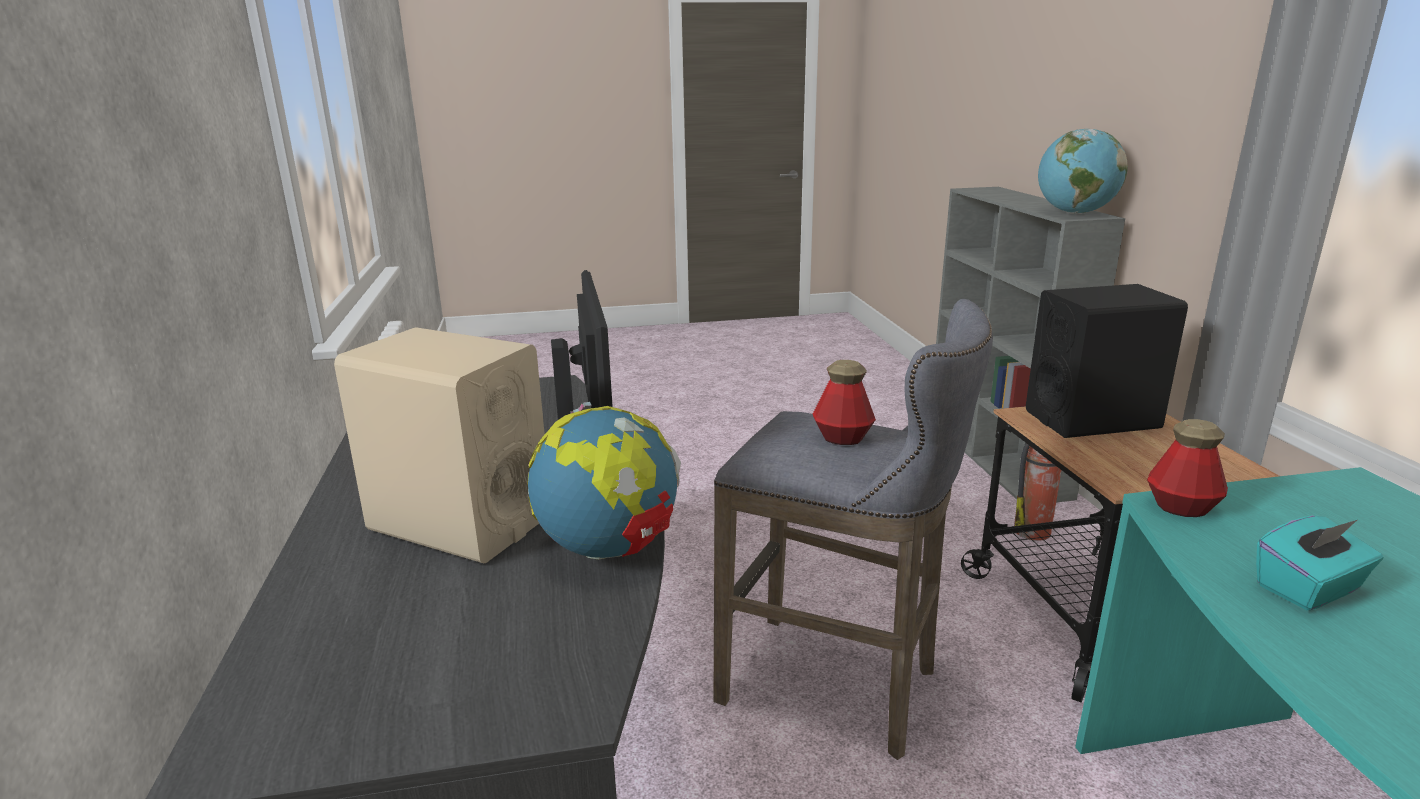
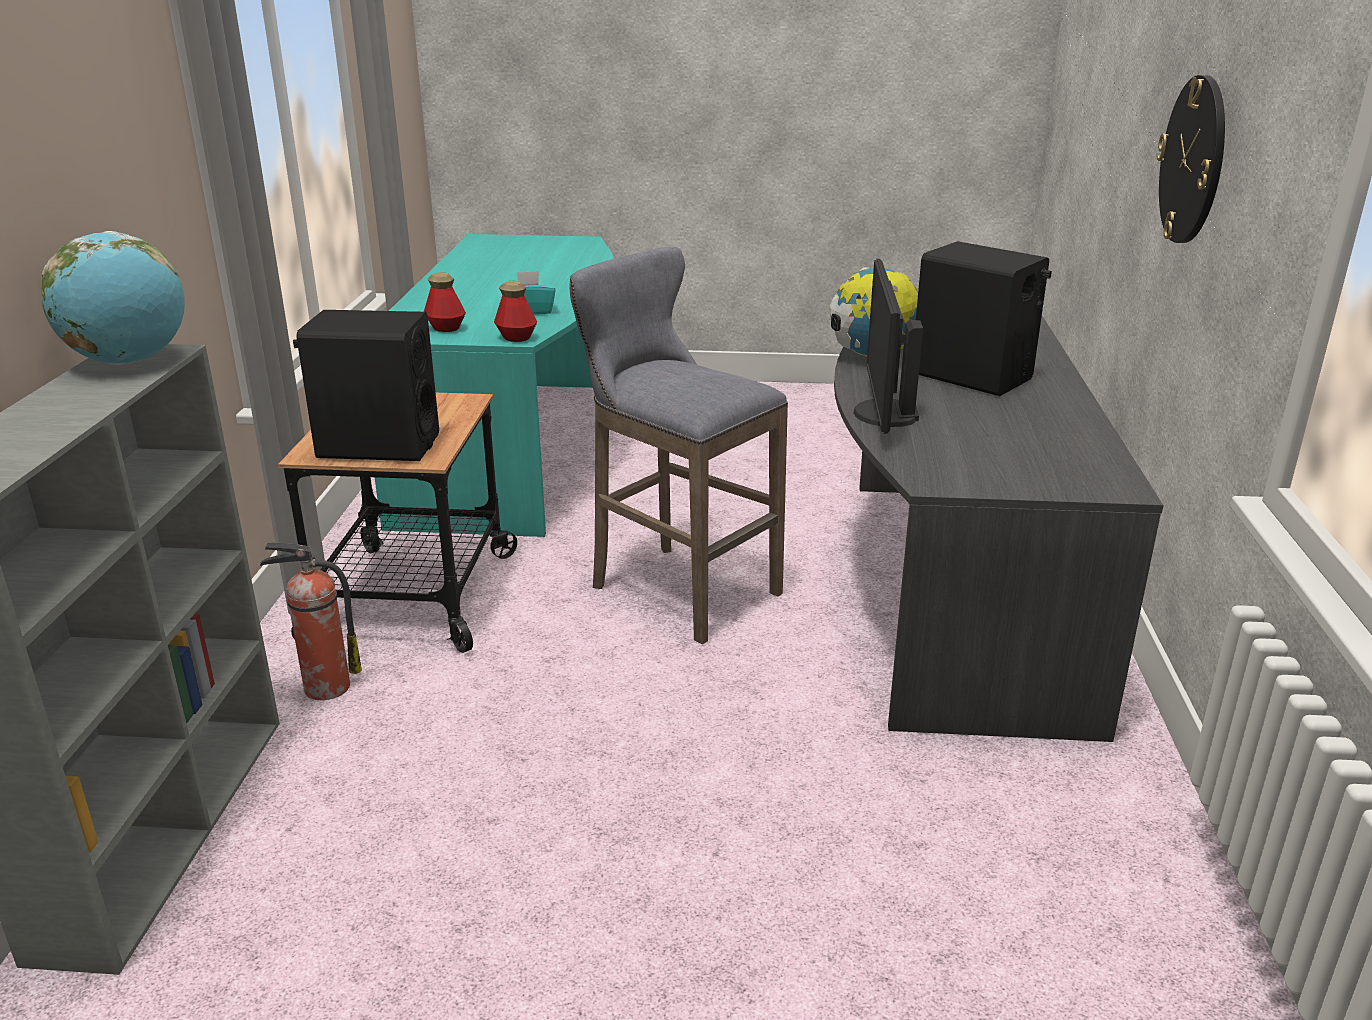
camera: 165 degrees left, 5 degrees up
beige speaker [334,327,545,563] -> black speaker [916,241,1052,396]
bottle [813,360,876,445] -> bottle moved to [424,272,466,332]
none -> wall clock [1157,75,1225,243]

